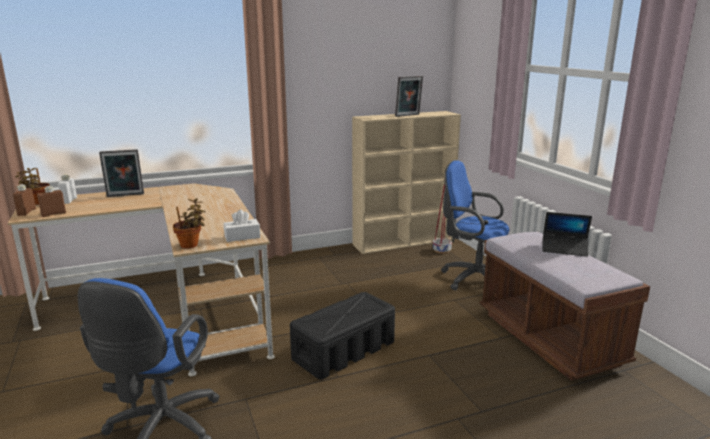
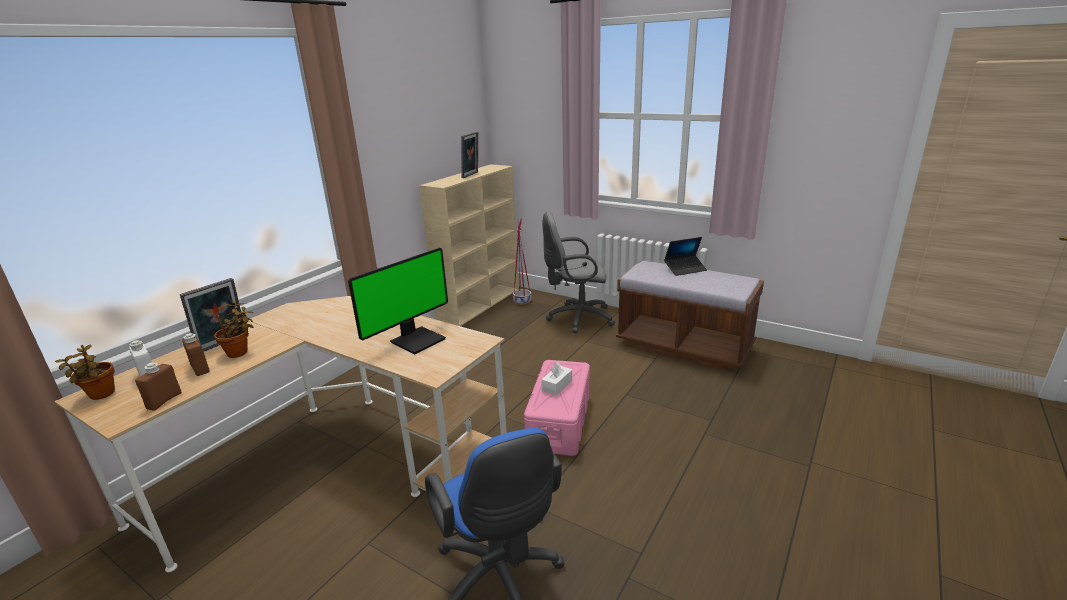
camera: 35 degrees left, 5 degrees up
brown bottle [13,184,36,216] -> brown bottle moved to [182,333,210,376]
potted plant [173,198,206,249] -> potted plant moved to [214,301,253,358]
white tissue box [224,210,260,242] -> white tissue box moved to [541,362,572,396]
black storage box [290,292,395,379] -> pink storage box [524,360,590,456]
blue office chair [441,160,509,291] -> grey office chair [542,212,615,333]
none -> monitor [348,248,448,354]

